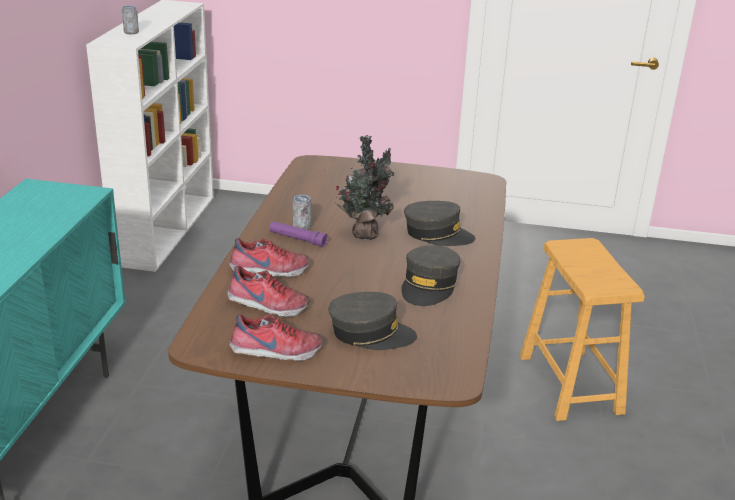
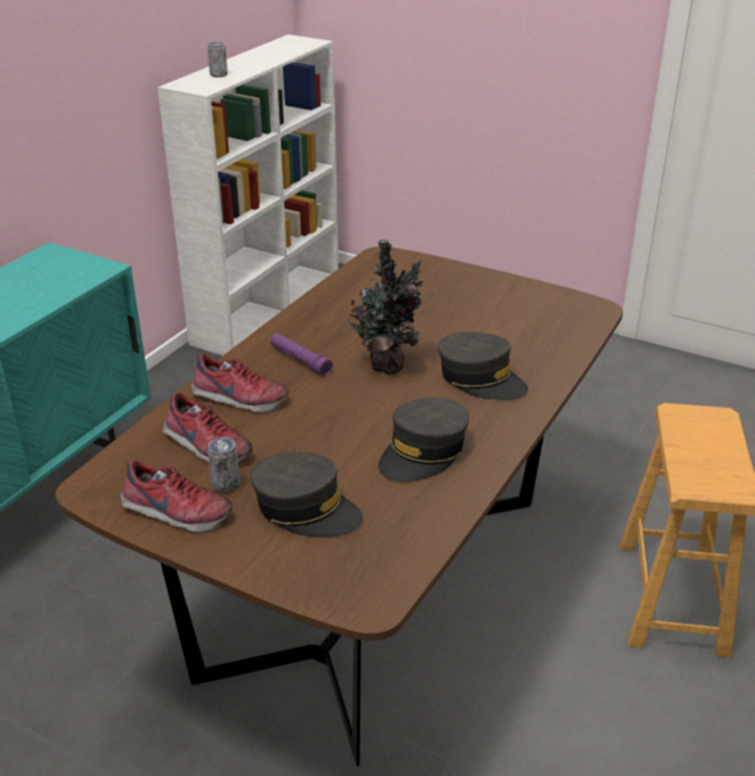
camera: 20 degrees right, 5 degrees up
can [293,195,311,230] -> can moved to [208,437,240,493]

